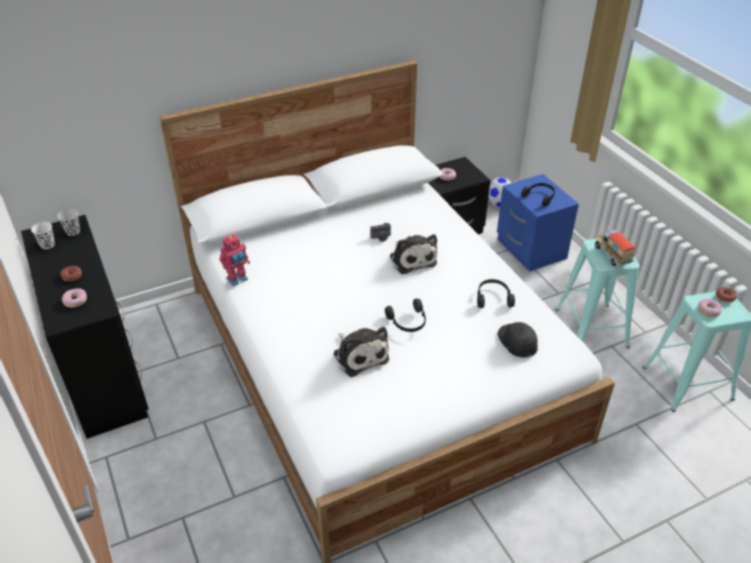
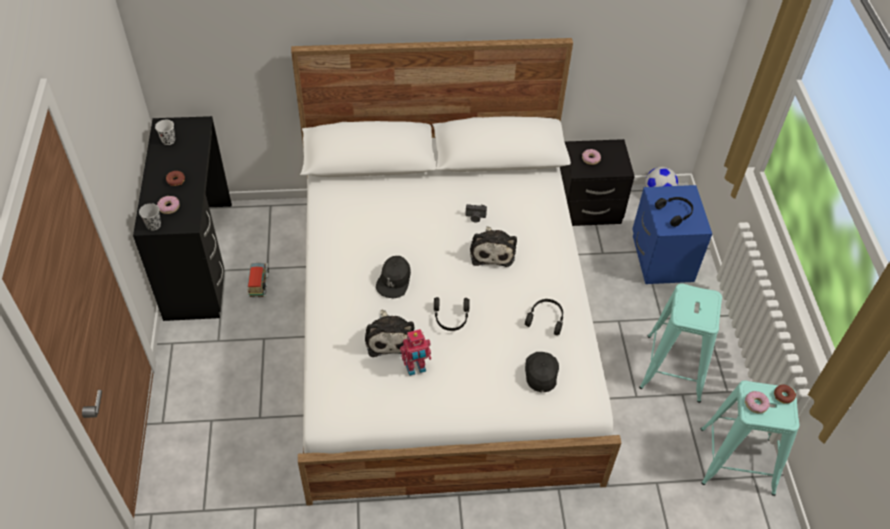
camera: 20 degrees right, 10 degrees up
black cup [57,209,80,236] -> black cup moved to [139,203,161,230]
toy robot [219,234,250,286] -> toy robot moved to [400,329,431,376]
toy truck [595,230,636,266] -> toy truck moved to [248,262,269,298]
none -> black cap [376,256,411,298]

